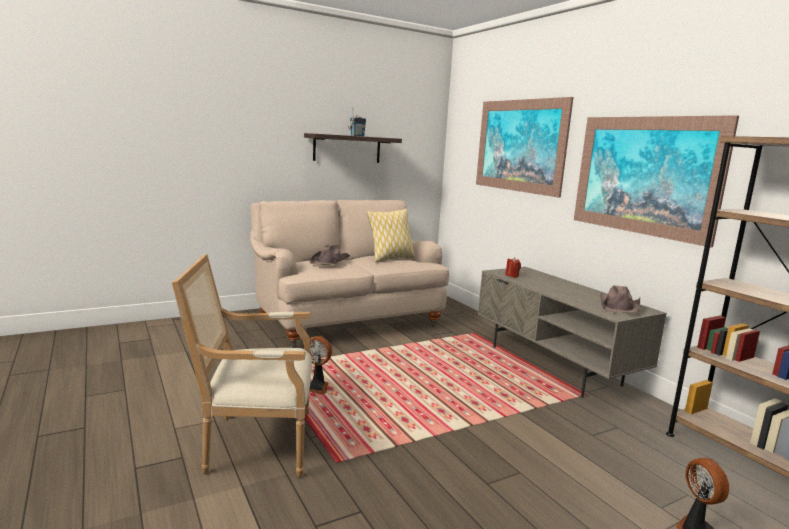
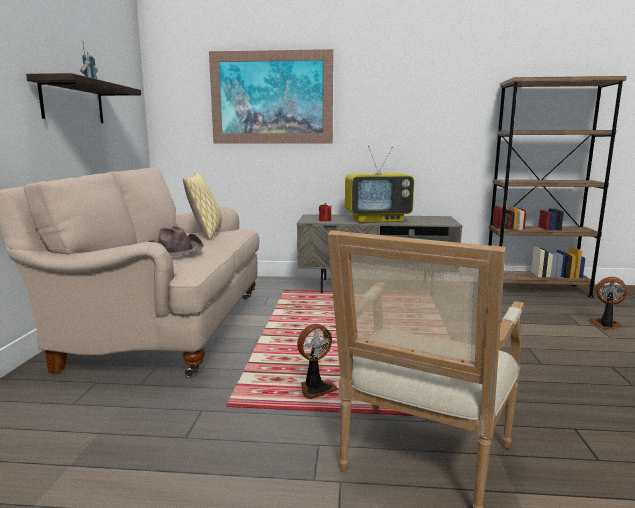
camera: 55 degrees left, 0 degrees up
picture [574,115,739,247] -> none
brown hat [600,285,640,313] -> none
none -> television [345,146,414,223]

